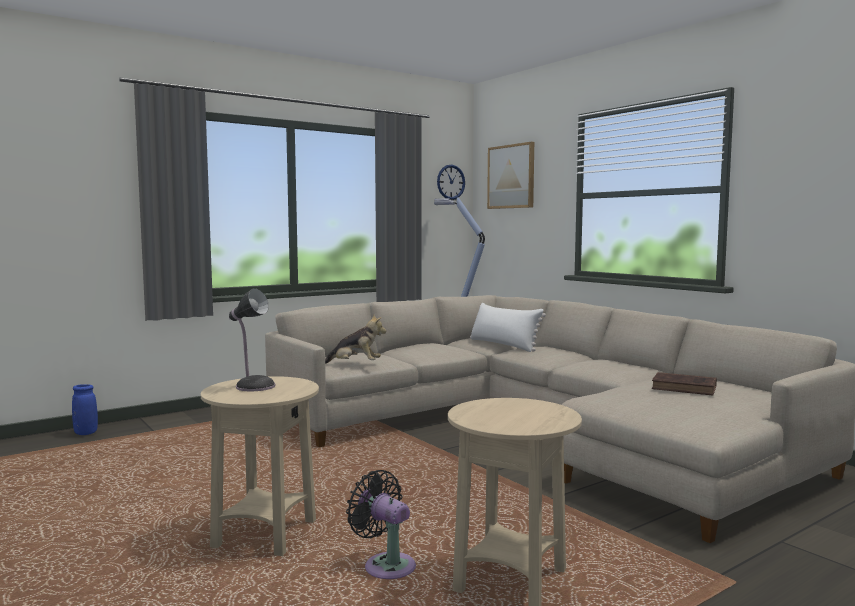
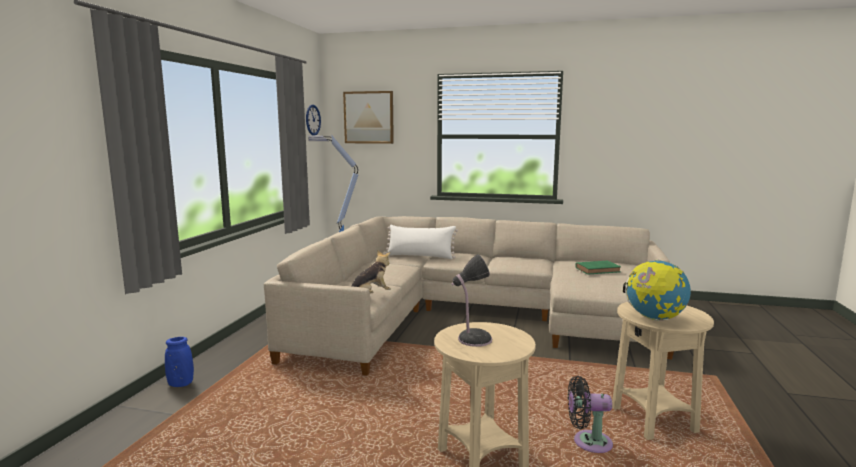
camera: 40 degrees left, 5 degrees up
blue vase [72,384,98,435] -> blue vase moved to [165,337,194,387]
brown book [652,372,717,395] -> green book [575,261,621,275]
none -> globe [623,259,691,321]

